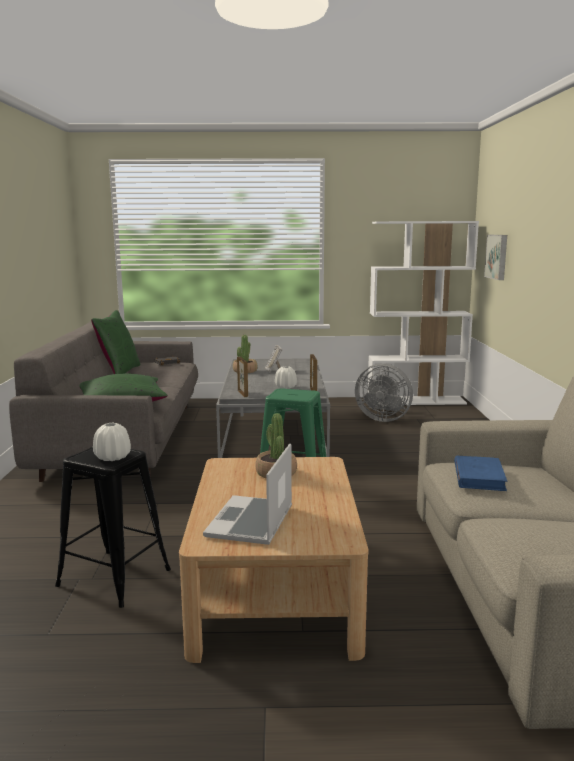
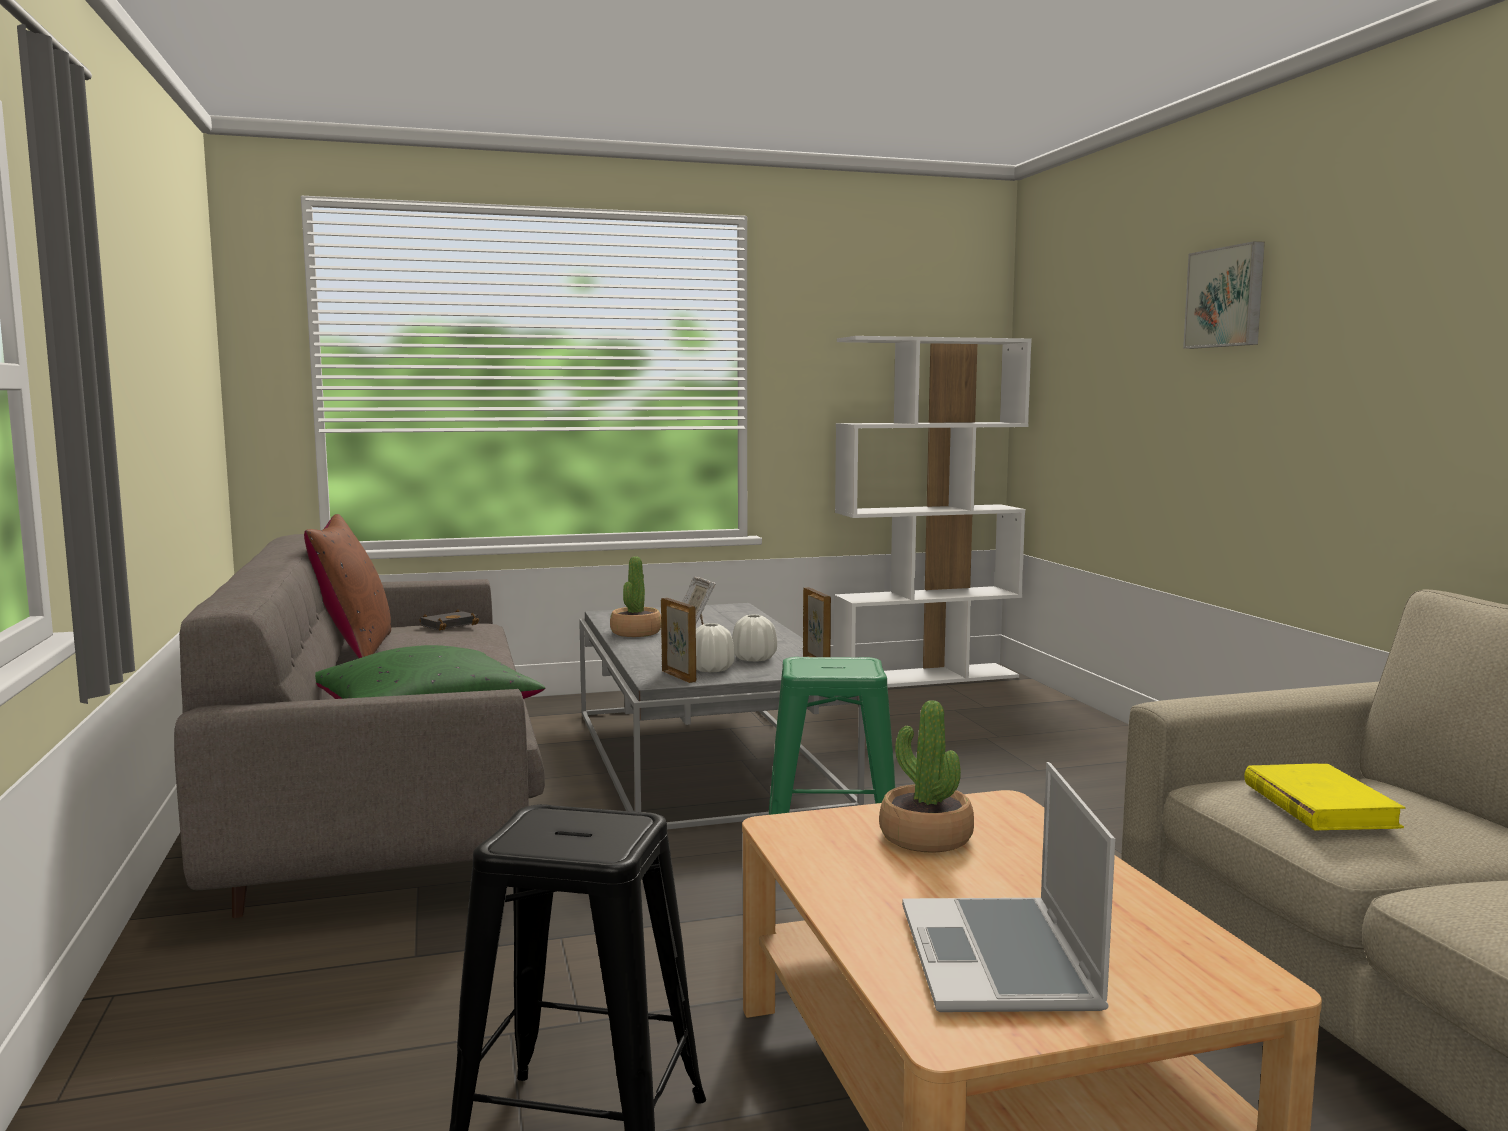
camera: 15 degrees left, 5 degrees down
green pillow [91,310,140,374] -> brown pillow [304,514,391,658]
white vase [93,423,131,461] -> white vase moved to [696,623,735,672]
grey fan [355,363,413,422] -> none
blue book [454,456,507,491] -> yellow book [1244,764,1406,830]
picture [484,235,507,280] -> picture moved to [1183,241,1265,349]

